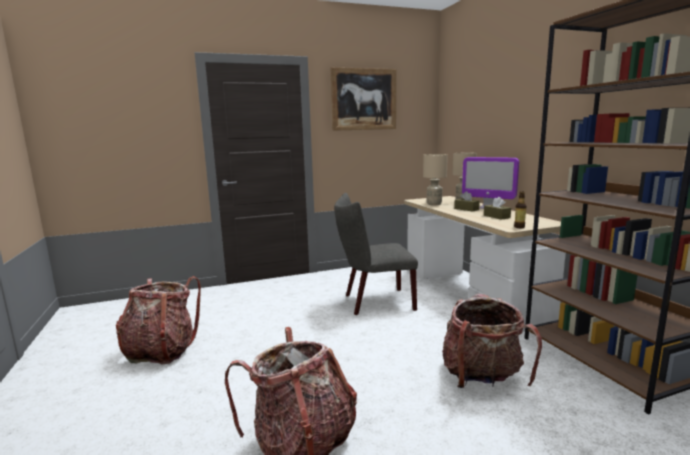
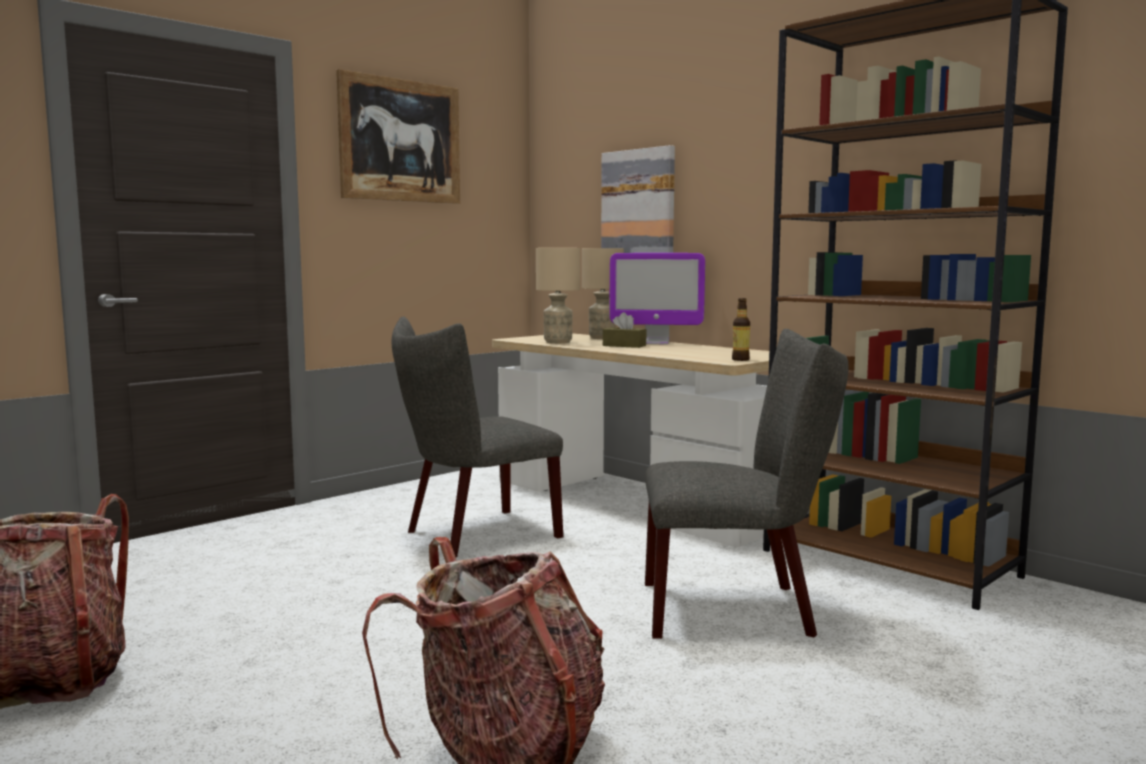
camera: 25 degrees left, 5 degrees down
backpack [442,294,542,388] -> grey chair [645,329,849,639]
brown tissue box [484,197,511,220] -> none
none -> picture [601,145,675,253]

